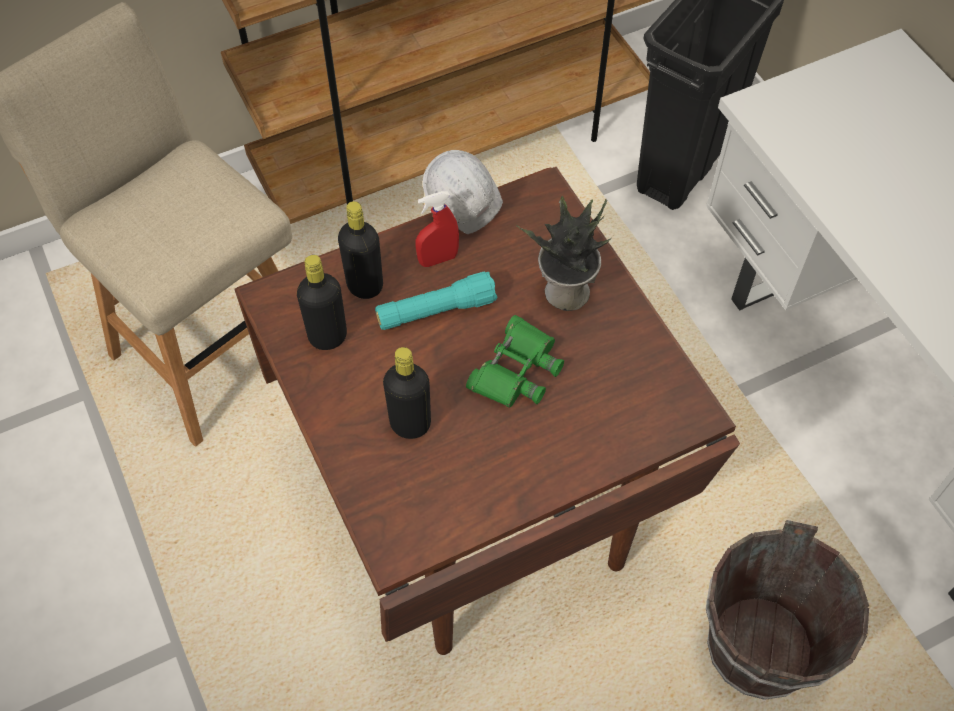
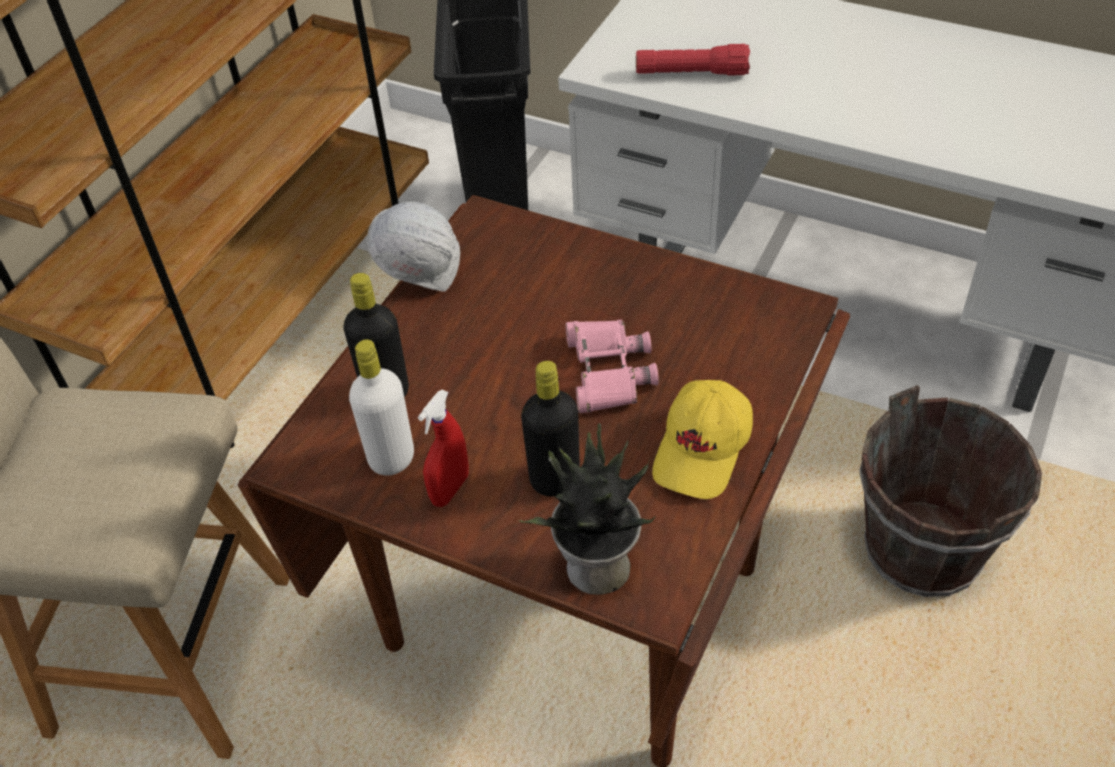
camera: 35 degrees left, 10 degrees down
black bottle [297,255,347,350] -> white bottle [349,339,414,476]
turquoise flashlight [375,272,498,330] -> none
red spray bottle [416,191,459,267] -> red spray bottle moved to [418,390,469,507]
green binoculars [466,315,564,408] -> pink binoculars [566,320,659,413]
potted plant [516,195,613,311] -> potted plant moved to [518,423,656,595]
none -> red flashlight [636,44,750,76]
none -> yellow cap [652,380,753,499]

